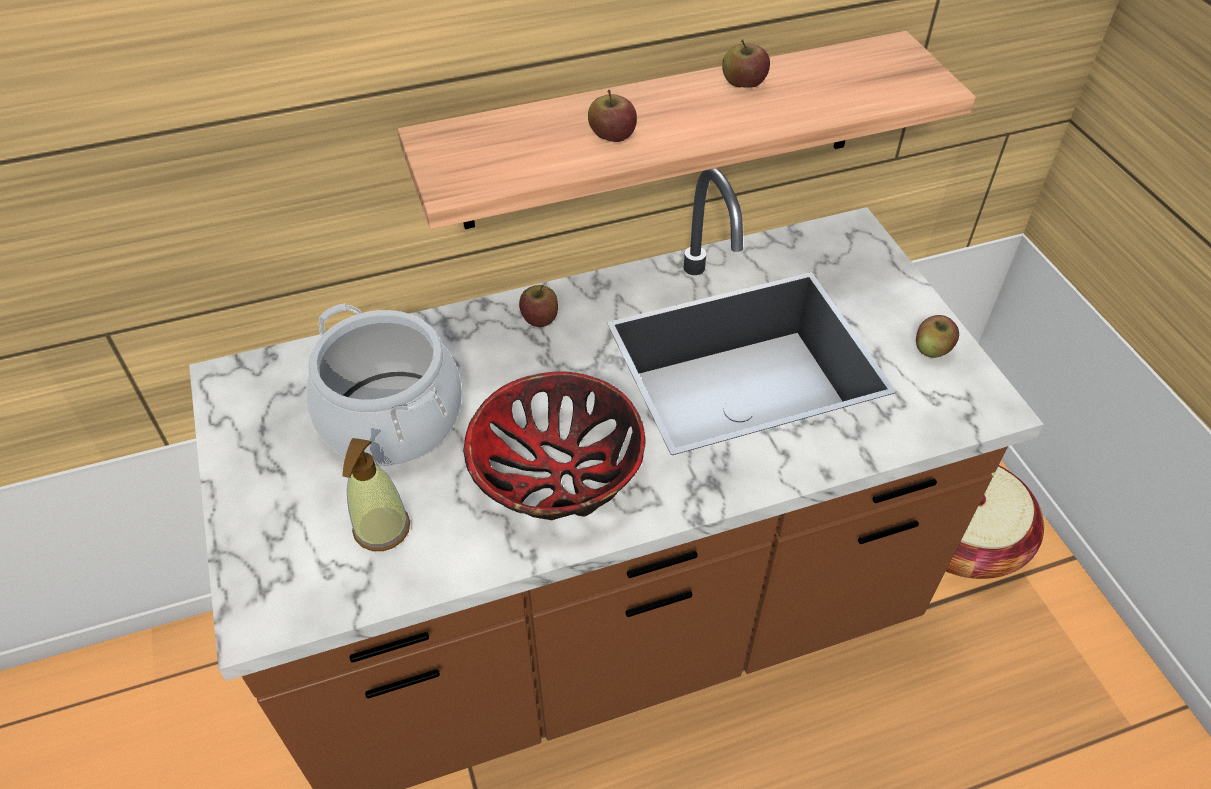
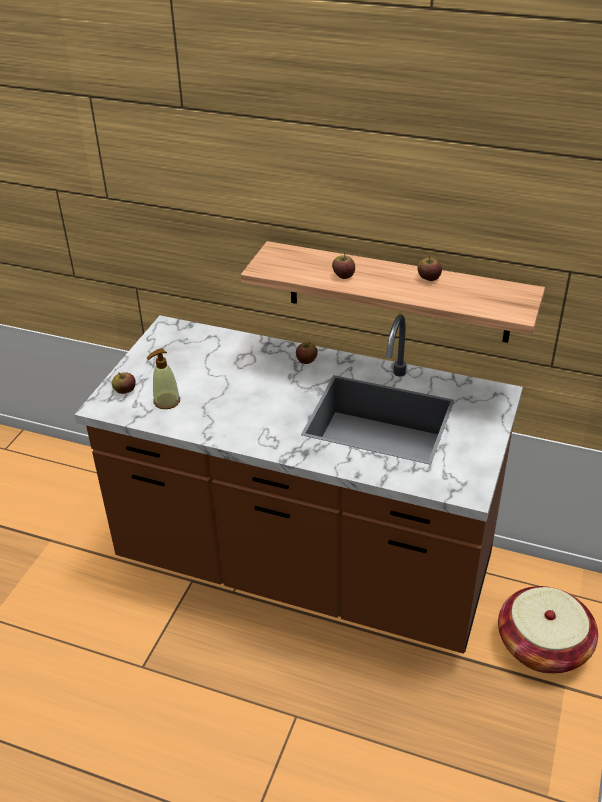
camera: 40 degrees right, 10 degrees down
cooking pot [306,303,462,466] -> none
bowl [463,371,646,520] -> none
apple [916,315,959,358] -> apple moved to [112,372,136,394]

